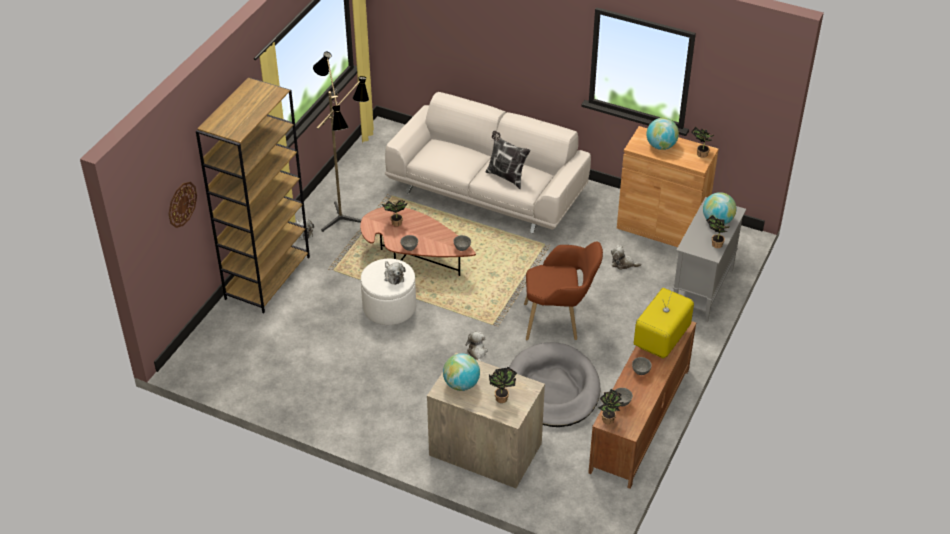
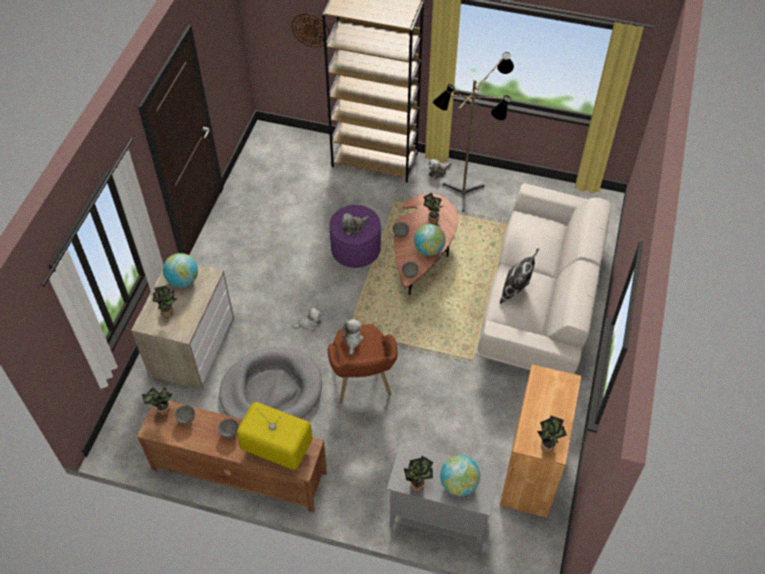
camera: 80 degrees right, 10 degrees up
white ottoman [361,259,416,325] -> purple ottoman [330,205,381,268]
plush toy [611,245,642,270] -> plush toy moved to [341,319,364,355]
globe [646,118,679,150] -> globe moved to [414,224,446,256]

